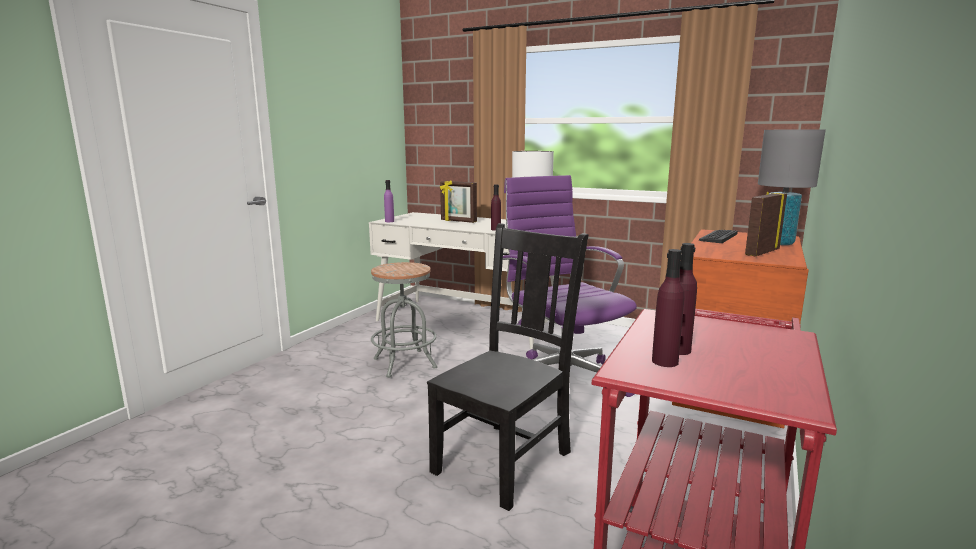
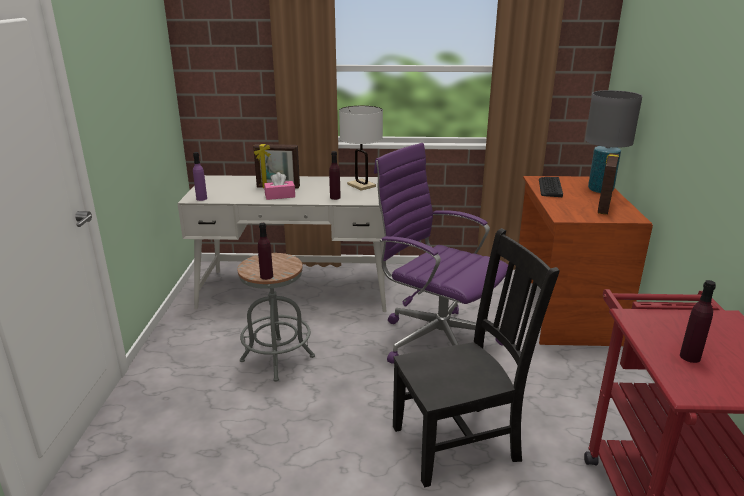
camera: 25 degrees left, 10 degrees up
black chair [427,223,588,511] -> black chair turned 60 degrees clockwise [393,228,560,487]
purple bottle [652,249,684,367] -> purple bottle moved to [258,223,273,280]
none -> pink tissue box [264,172,295,200]

